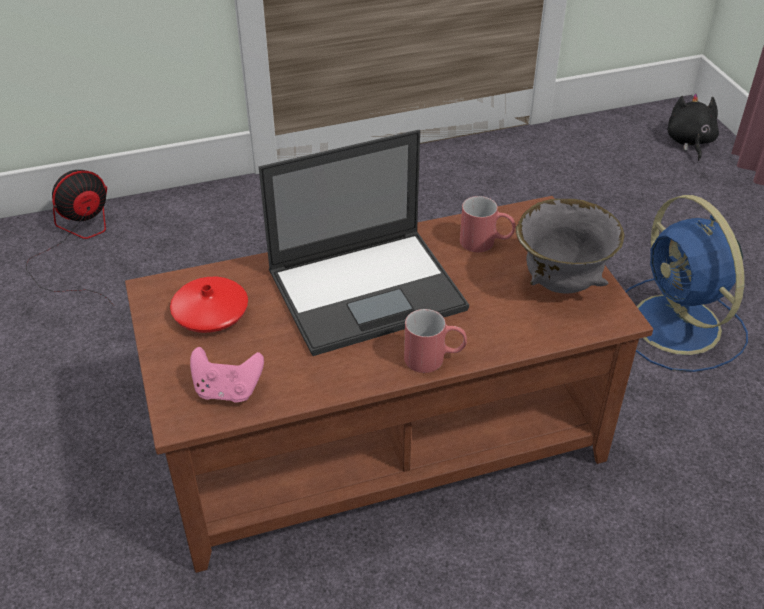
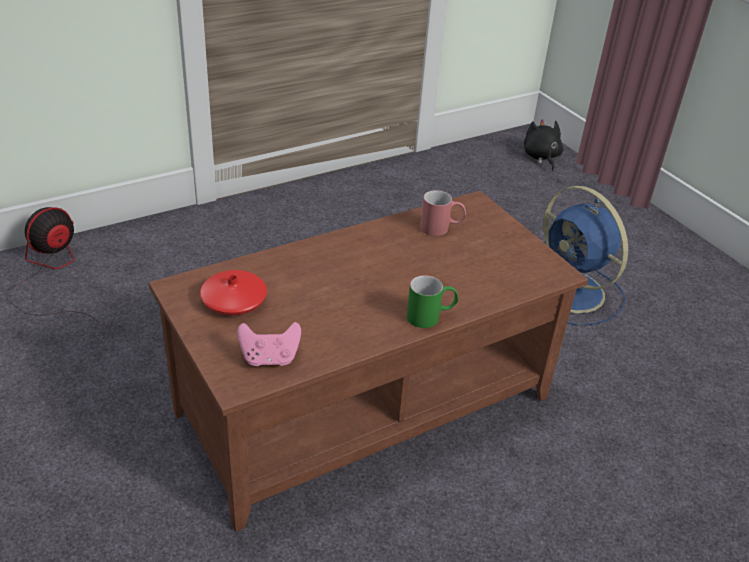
camera: 15 degrees left, 5 degrees down
laptop [259,130,469,356] -> none
red mug [404,309,467,373] -> green mug [407,275,458,328]
grey bowl [516,199,624,294] -> none

